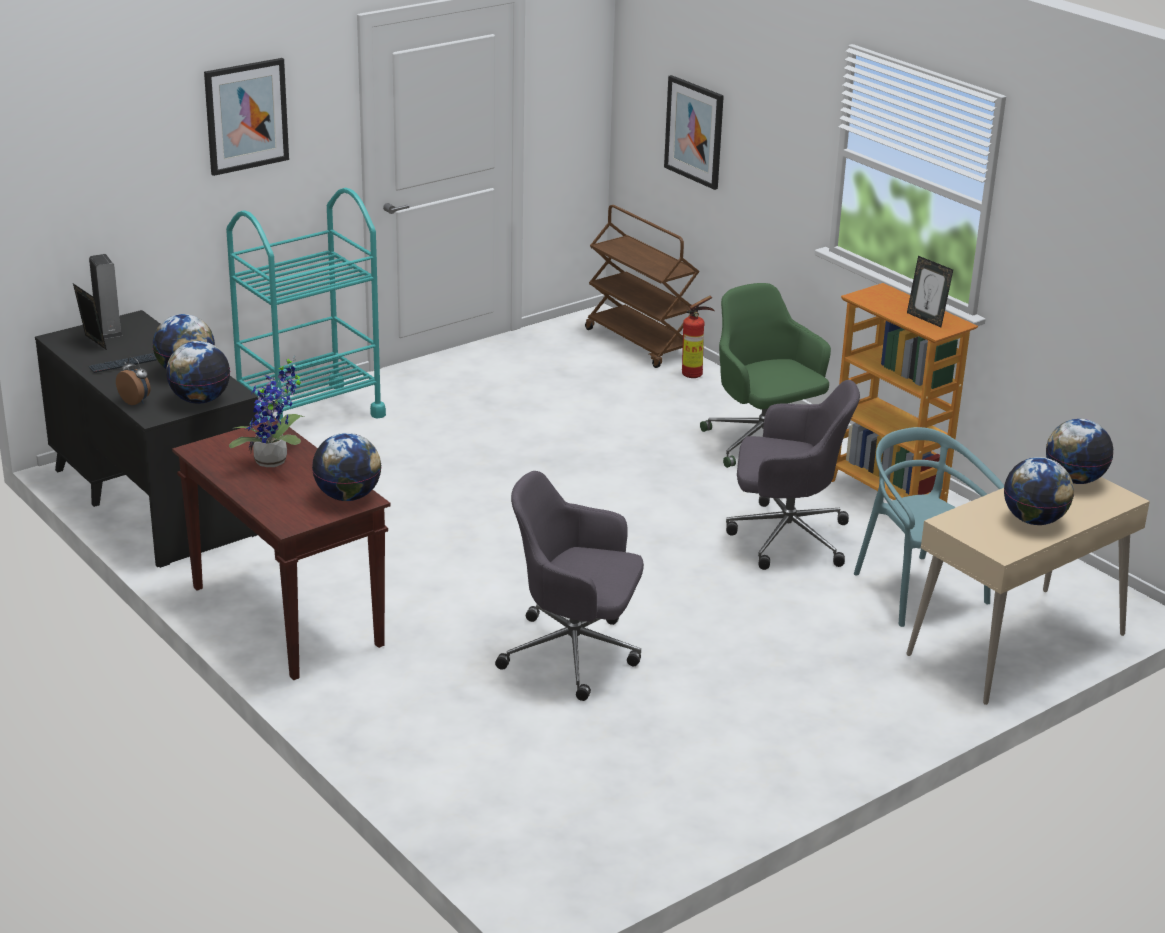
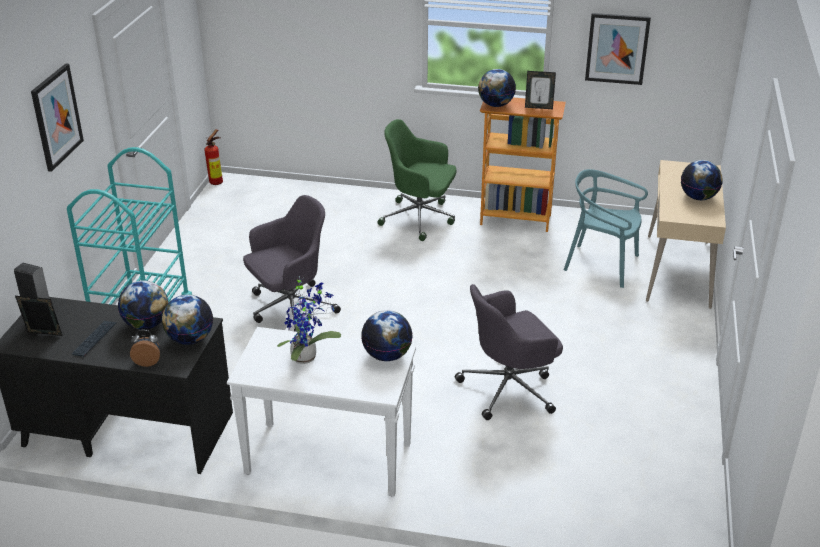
camera: 40 degrees left, 5 degrees up
brown console table [172,418,390,680] -> white console table [227,327,416,497]
brown cart [585,205,700,368] -> none
picture [664,75,724,190] -> picture moved to [585,13,651,85]
fire extinguisher [682,296,715,378] -> fire extinguisher moved to [204,129,223,185]
grey office chair [726,380,860,570] -> grey office chair moved to [243,195,341,332]
globe [1046,419,1113,484] -> globe moved to [478,69,516,107]

